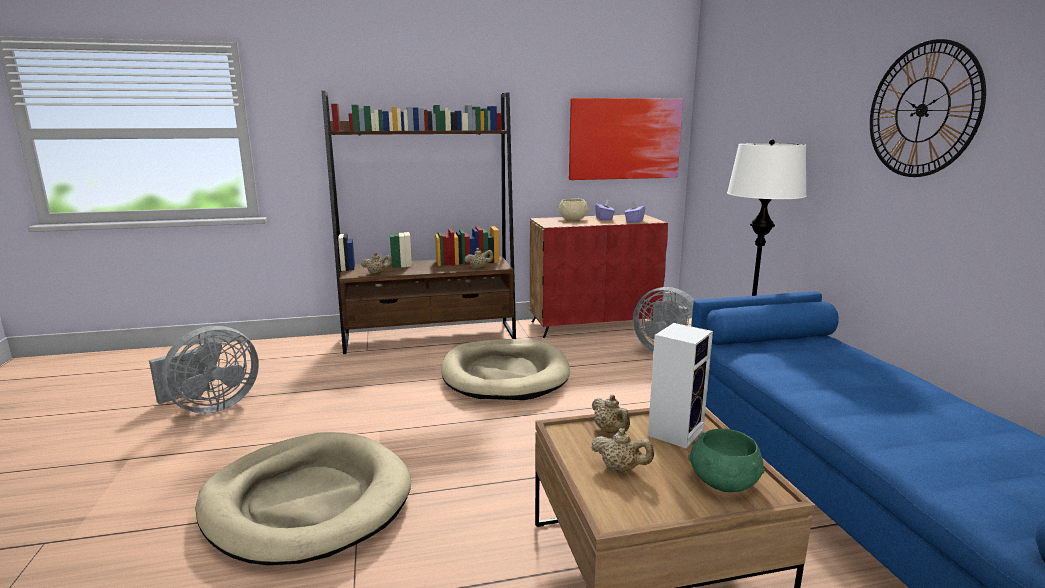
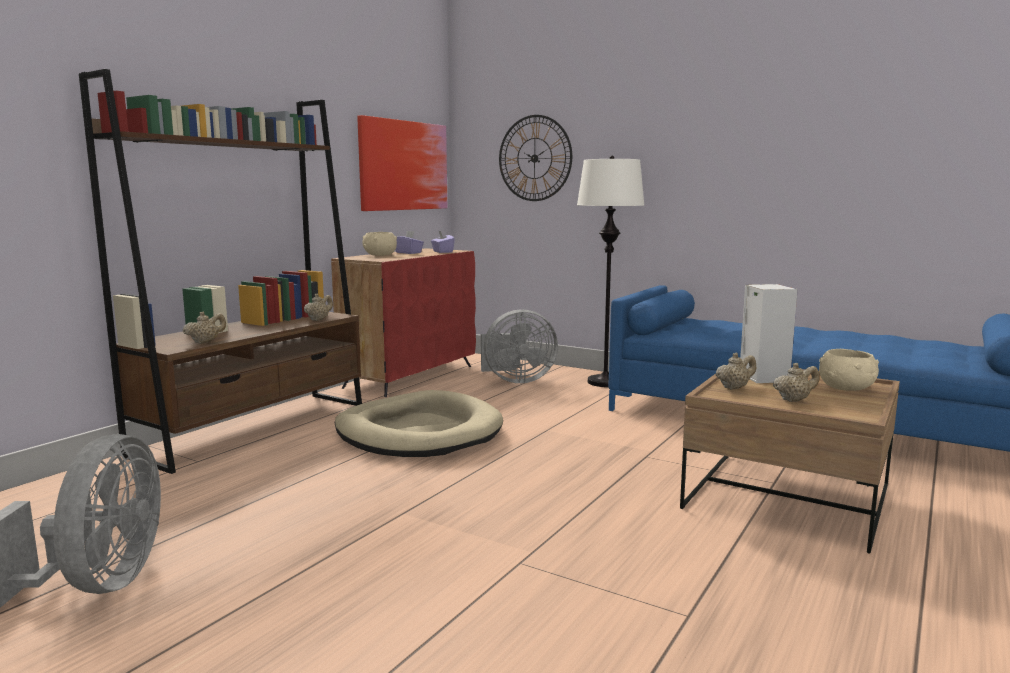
camera: 45 degrees left, 5 degrees down
beige dog bed [196,432,411,565] -> none
beige teapot [592,394,630,433] -> beige teapot turned 45 degrees counterclockwise [716,353,756,390]
green bowl [688,429,765,492] -> beige bowl [819,349,879,391]
wall clock [870,39,986,177] -> wall clock moved to [499,115,572,201]

